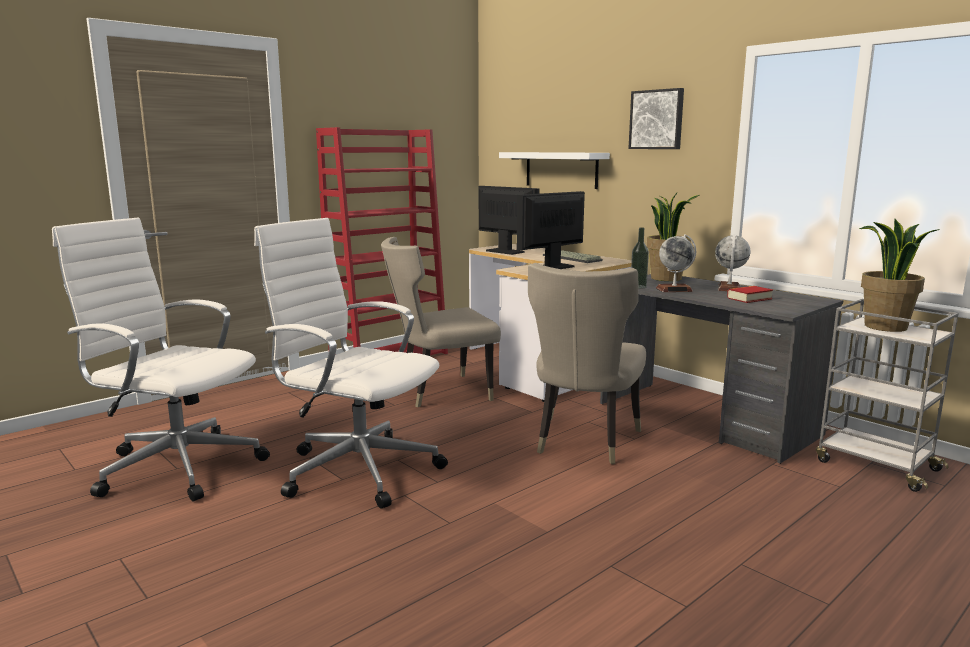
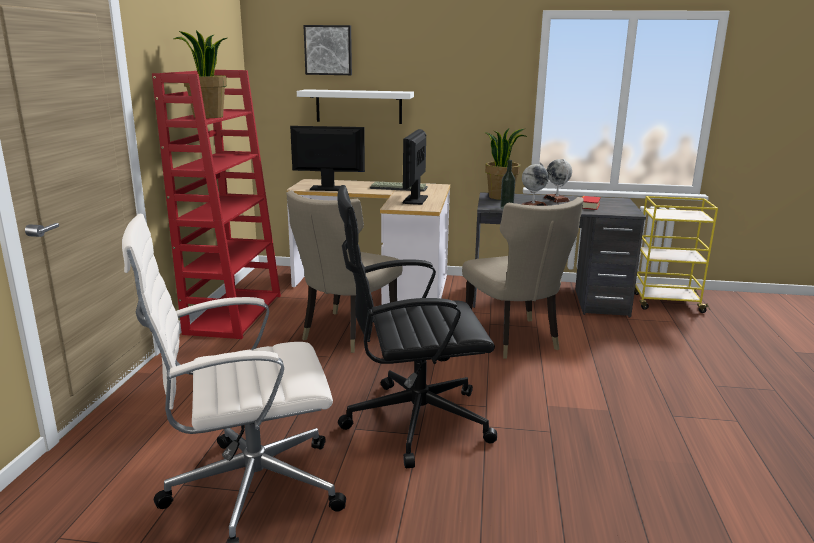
camera: 40 degrees left, 5 degrees up
white office chair [254,218,448,509] -> black office chair [337,185,497,468]
picture [628,88,684,149] -> picture moved to [303,25,352,75]
grey cart [816,299,959,492] -> yellow cart [634,196,718,313]
potted plant [859,219,940,332] -> potted plant moved to [174,30,227,118]

